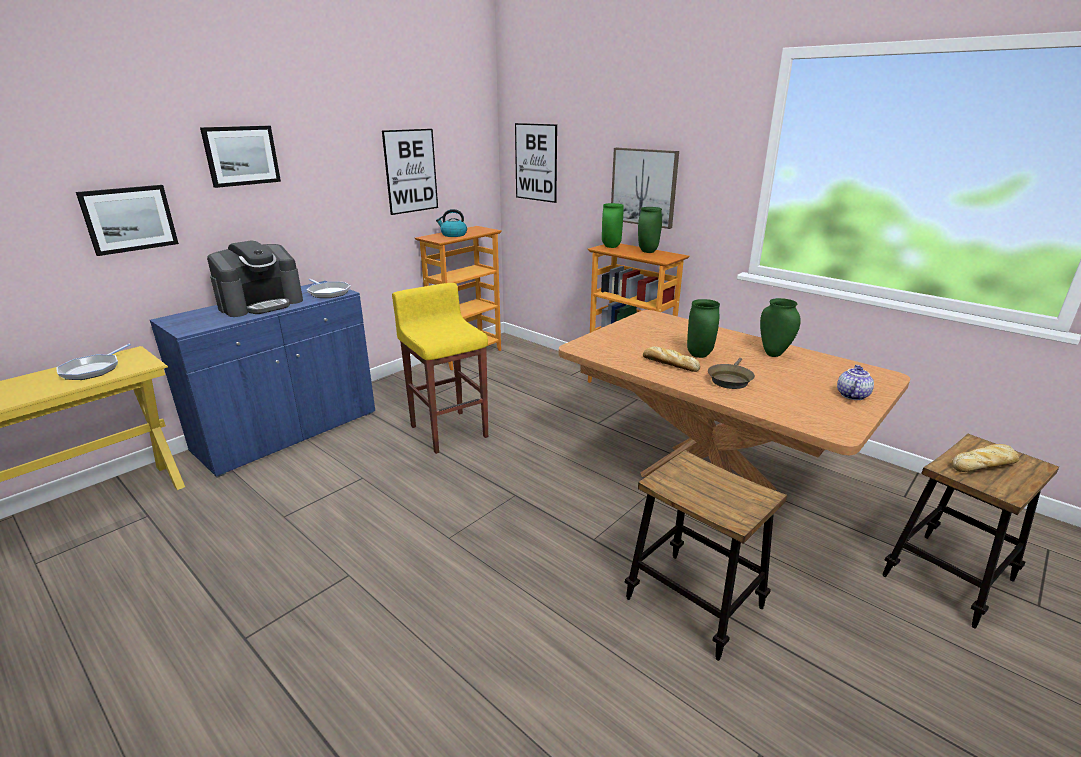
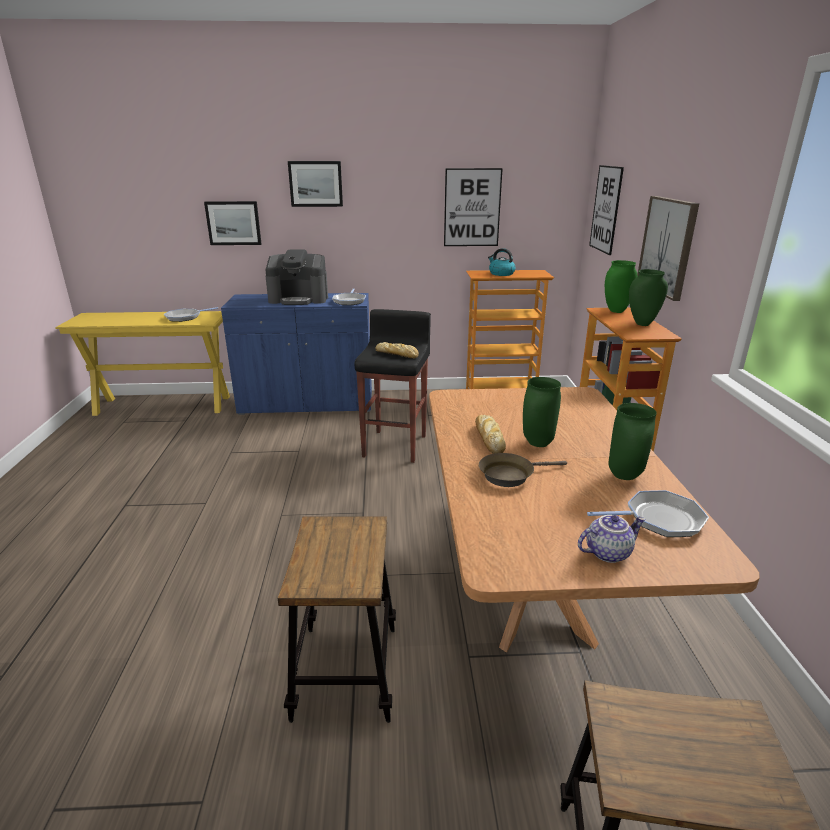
camera: 45 degrees right, 0 degrees up
yellow stool [392,283,488,454] -> black stool [355,309,431,463]
bread [952,444,1019,472] -> bread moved to [375,342,419,359]
none -> frying pan [587,490,709,537]

